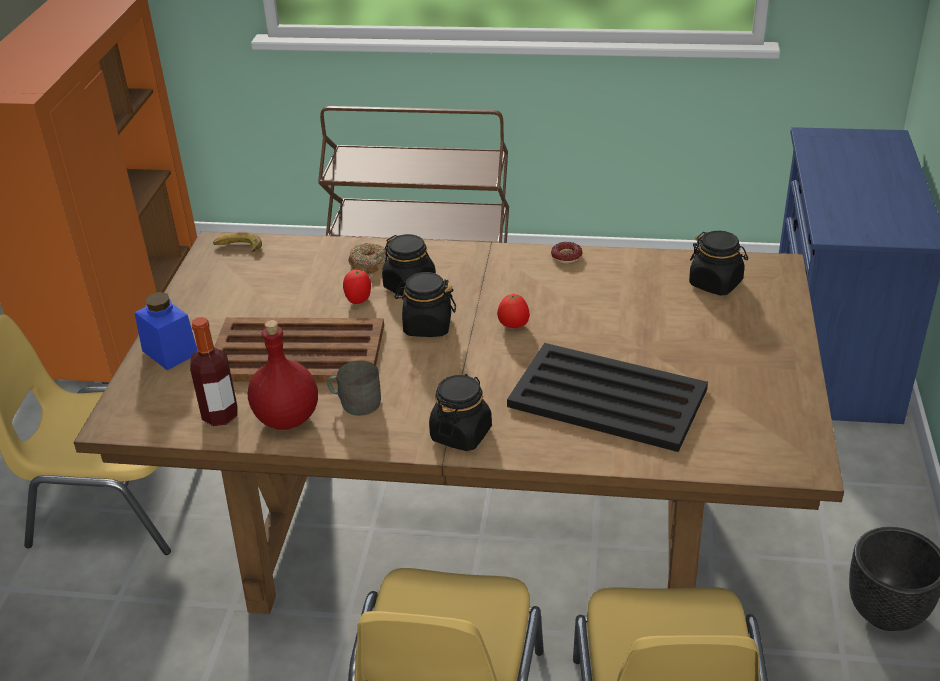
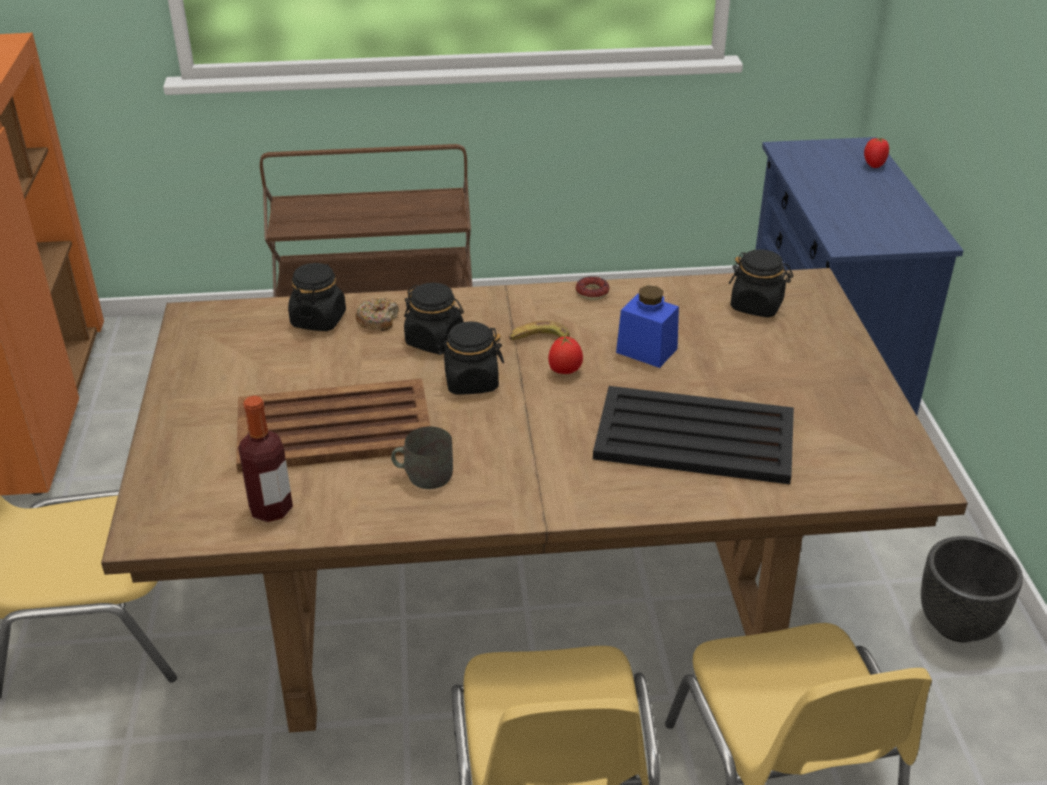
camera: 15 degrees left, 0 degrees up
blue jar [134,292,198,370] -> blue jar moved to [616,285,679,368]
banana [213,232,262,253] -> banana moved to [509,321,570,340]
red bottle [248,320,318,430] -> none
tomato [343,270,371,304] -> tomato moved to [864,138,889,168]
black jar [429,374,492,451] -> black jar moved to [288,263,346,331]

